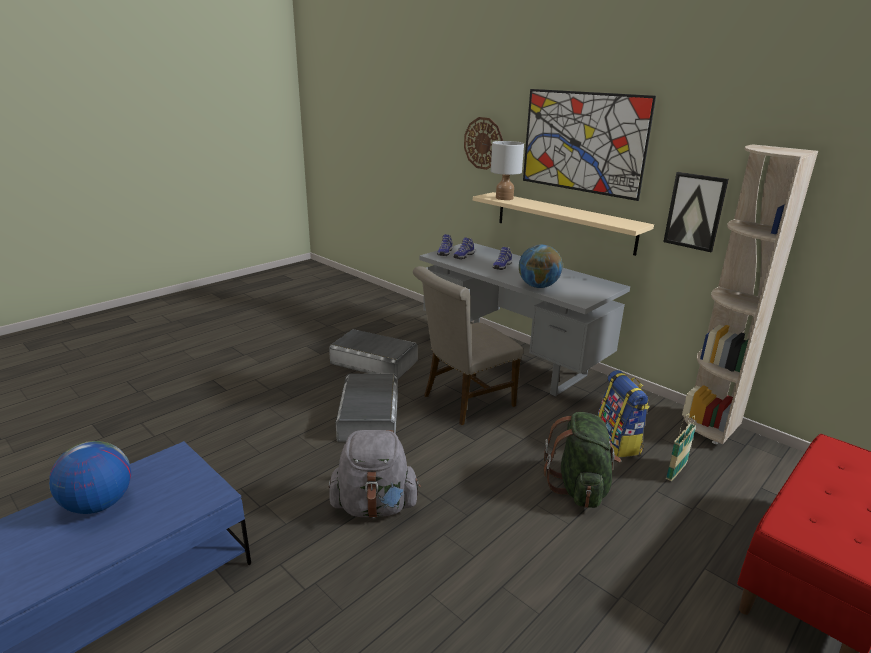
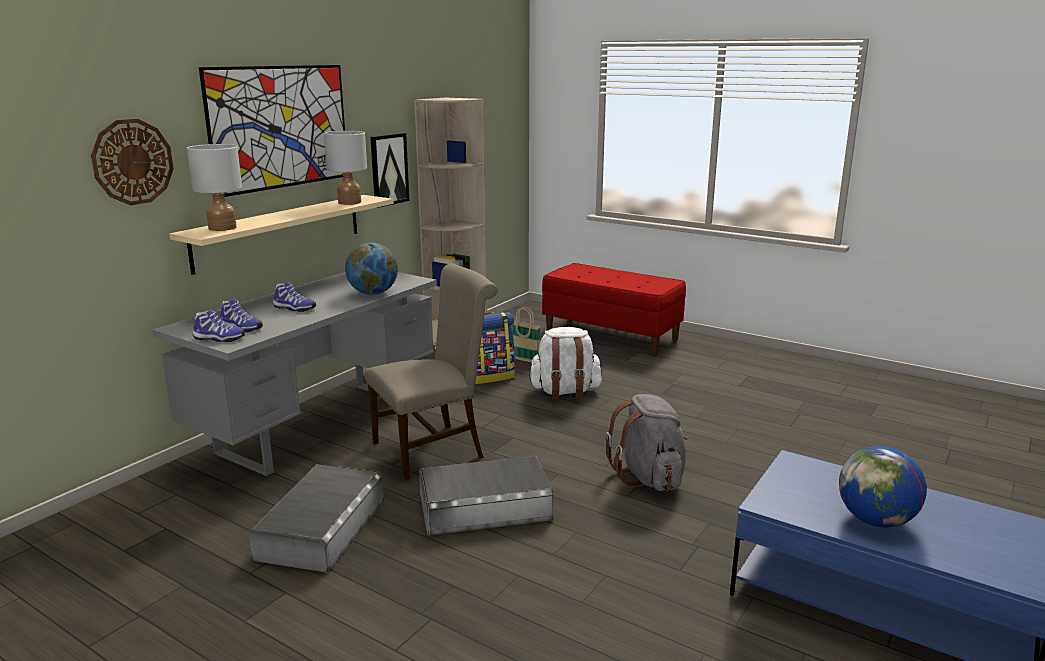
camera: 100 degrees left, 5 degrees down
beige chair [413,266,523,425] -> beige chair turned 75 degrees counterclockwise [364,263,498,480]
green backpack [544,412,621,508] -> white backpack [527,327,602,400]
none -> grey table lamp [324,131,367,205]

